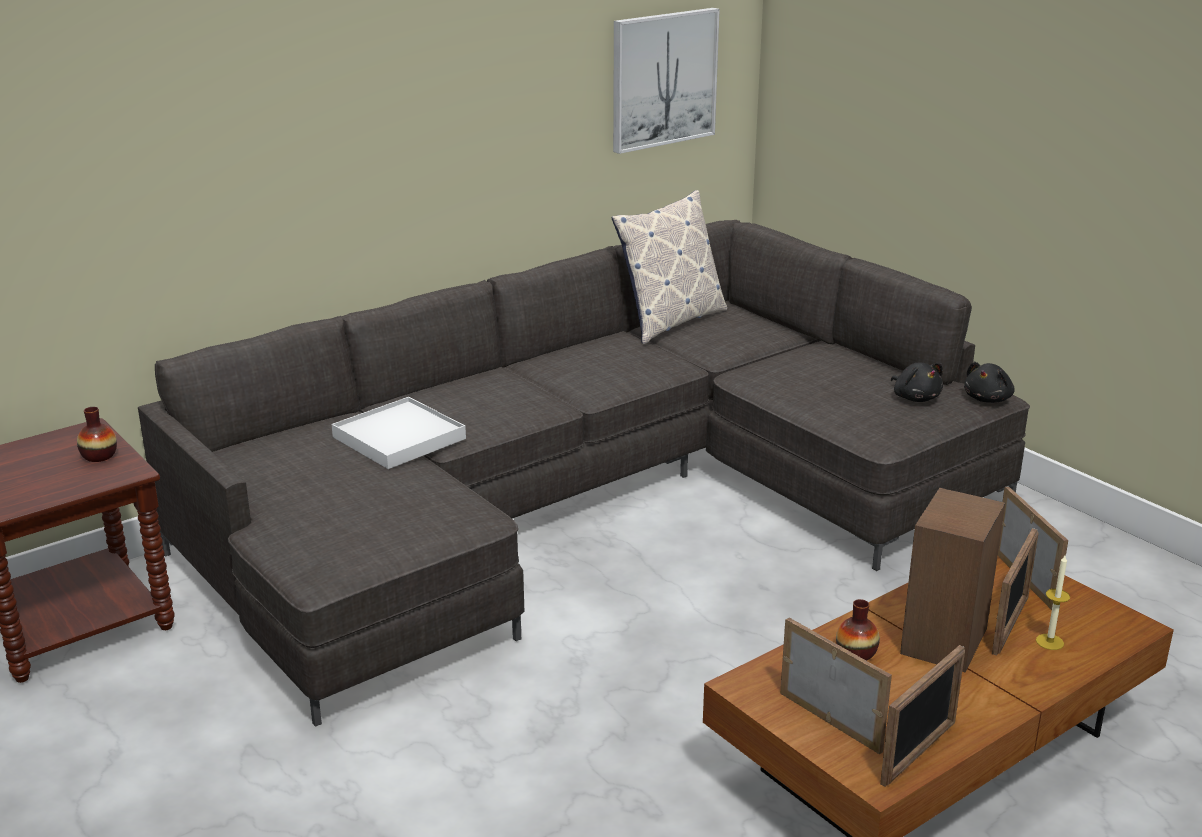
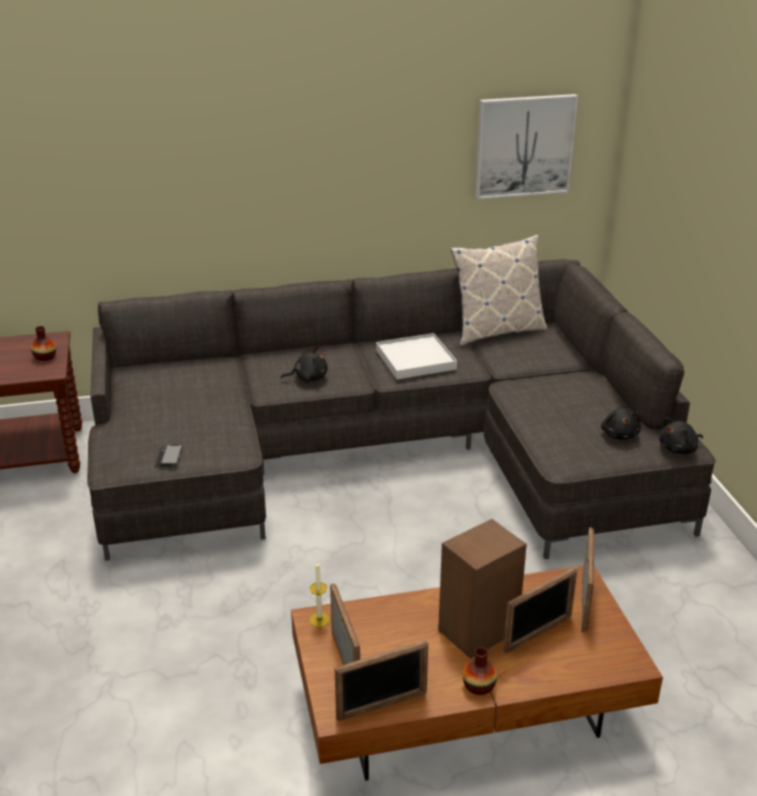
camera: 25 degrees right, 5 degrees up
white tray [332,397,466,469] -> white tray moved to [376,333,457,379]
vase [836,599,880,661] -> vase moved to [463,647,497,695]
candle [1036,555,1070,650] -> candle moved to [310,560,330,627]
none -> phone [155,445,183,467]
none -> black plush toy [281,346,328,382]

